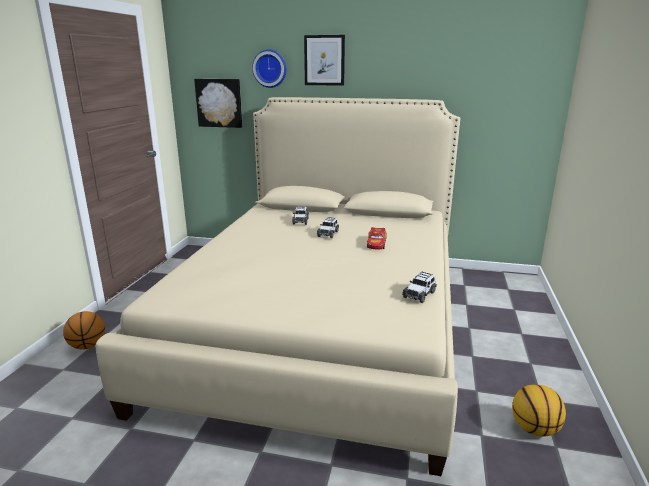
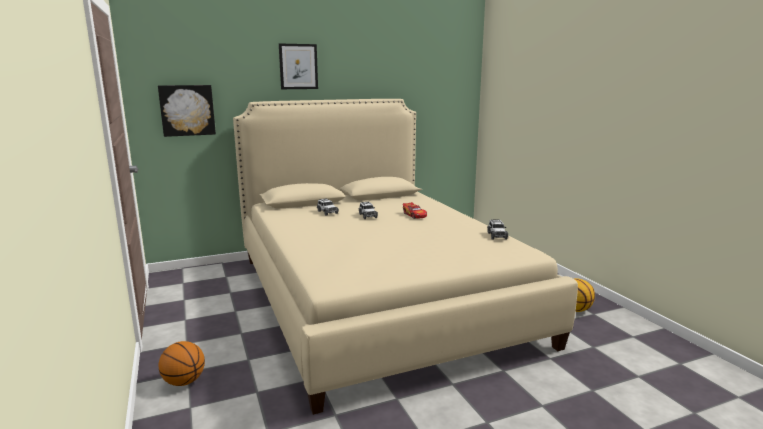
camera: 35 degrees left, 5 degrees down
wall clock [252,50,286,88] -> none

